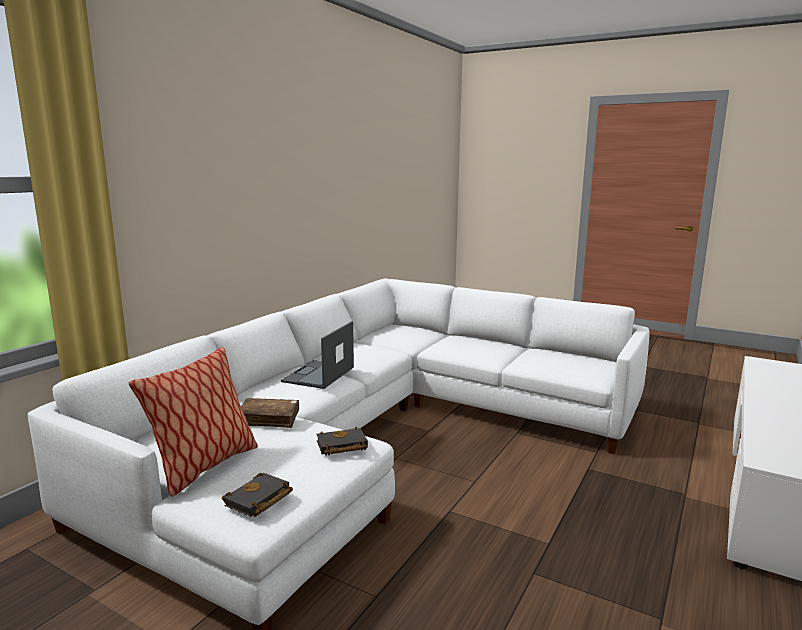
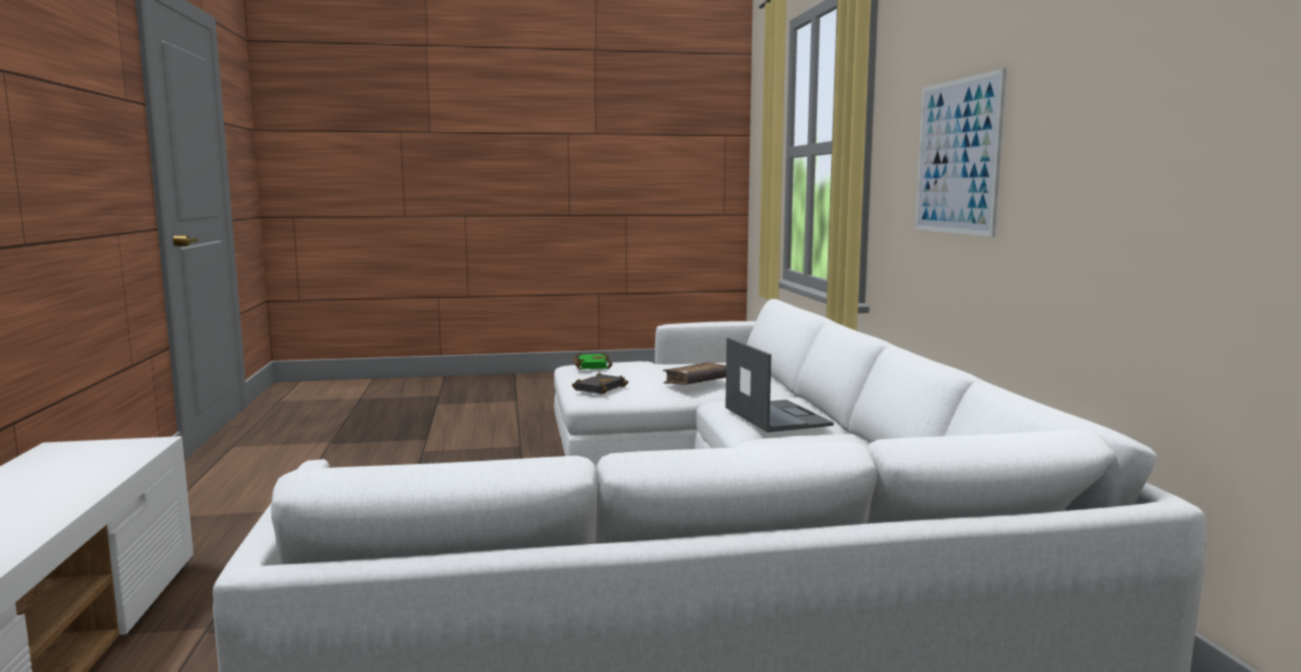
camera: 140 degrees right, 5 degrees down
pillow [128,347,258,496] -> none
black book [222,473,293,517] -> green book [573,352,613,370]
none -> picture [915,68,1006,237]

